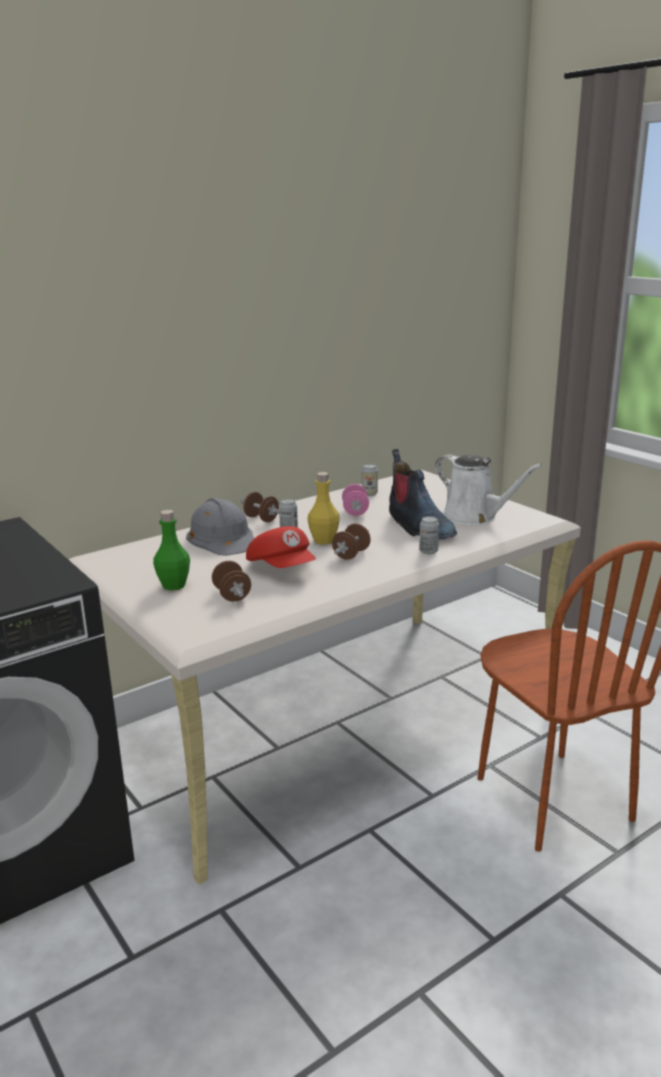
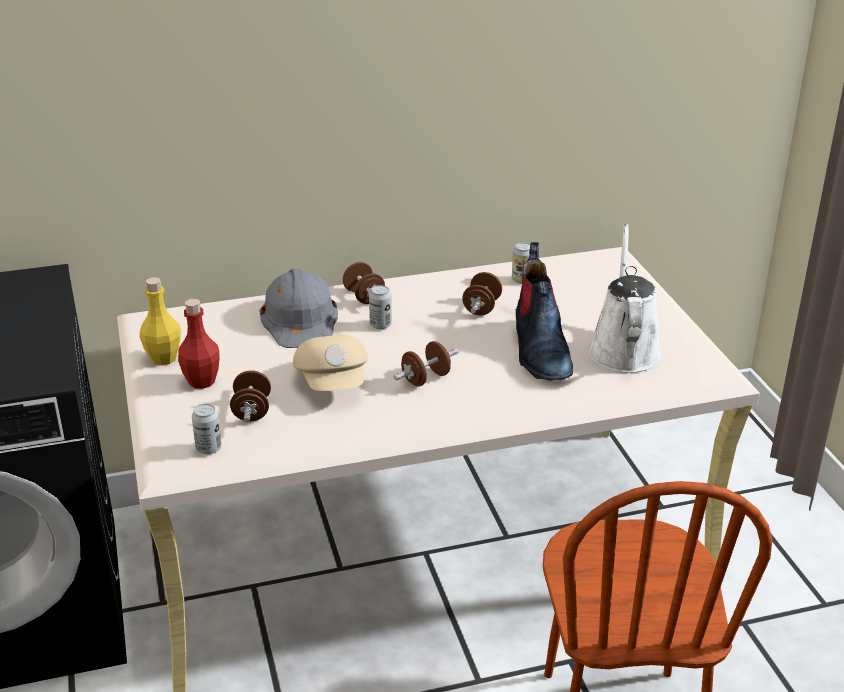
camera: 20 degrees right, 10 degrees up
green bottle [153,510,190,591] -> red bottle [178,299,220,389]
red cap [246,526,316,568] -> beige cap [293,335,368,391]
yellow bottle [307,472,340,545] -> yellow bottle moved to [140,277,181,365]
pink dumbbell [342,484,369,516] -> brown dumbbell [462,272,502,315]
can [419,516,439,554] -> can moved to [192,404,222,455]
white watering can [435,454,543,526] -> white watering can turned 150 degrees counterclockwise [588,224,661,373]

